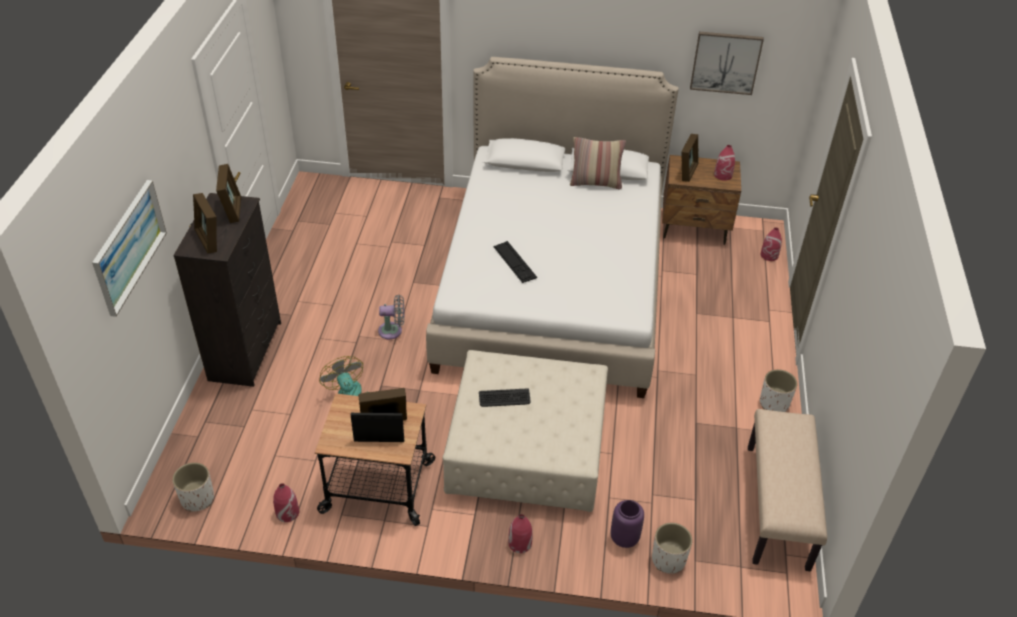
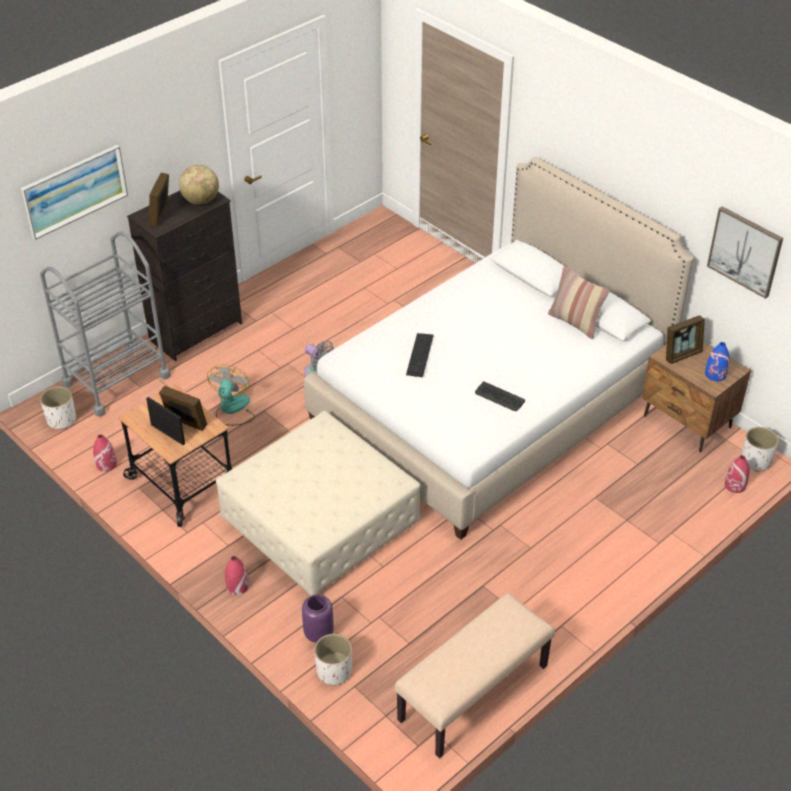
camera: 40 degrees right, 0 degrees up
picture frame [216,164,241,223] -> globe [179,165,219,205]
keyboard [479,388,531,407] -> keyboard moved to [475,381,525,411]
red vase [714,145,735,181] -> blue vase [705,342,730,381]
white planter [760,369,798,412] -> white planter moved to [742,427,779,472]
none -> grey cart [40,232,171,417]

